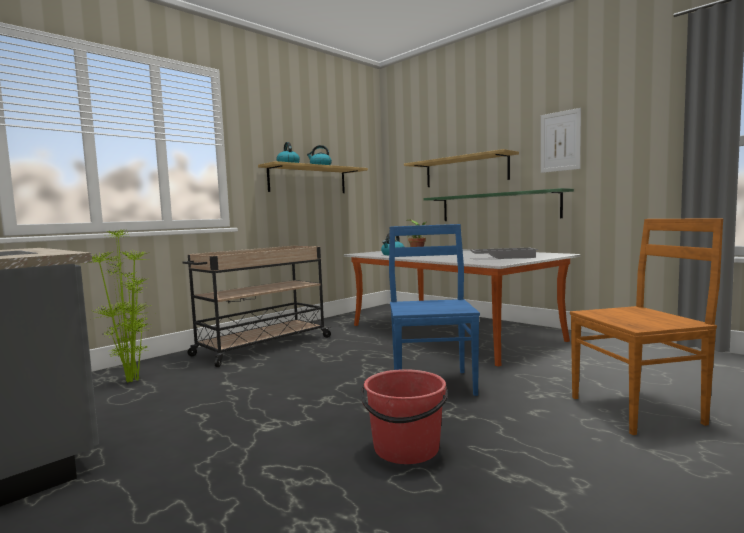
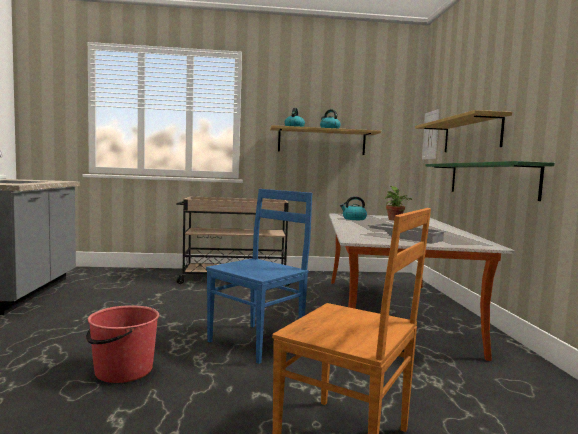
camera: 40 degrees right, 0 degrees up
potted plant [88,229,152,383] -> none
picture [541,108,581,173] -> picture moved to [422,109,439,160]

